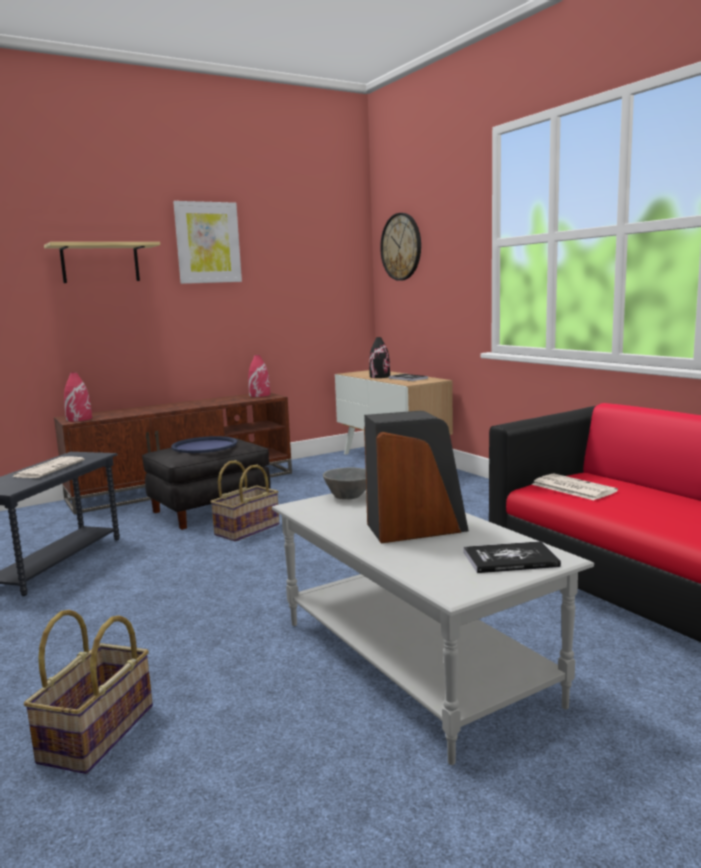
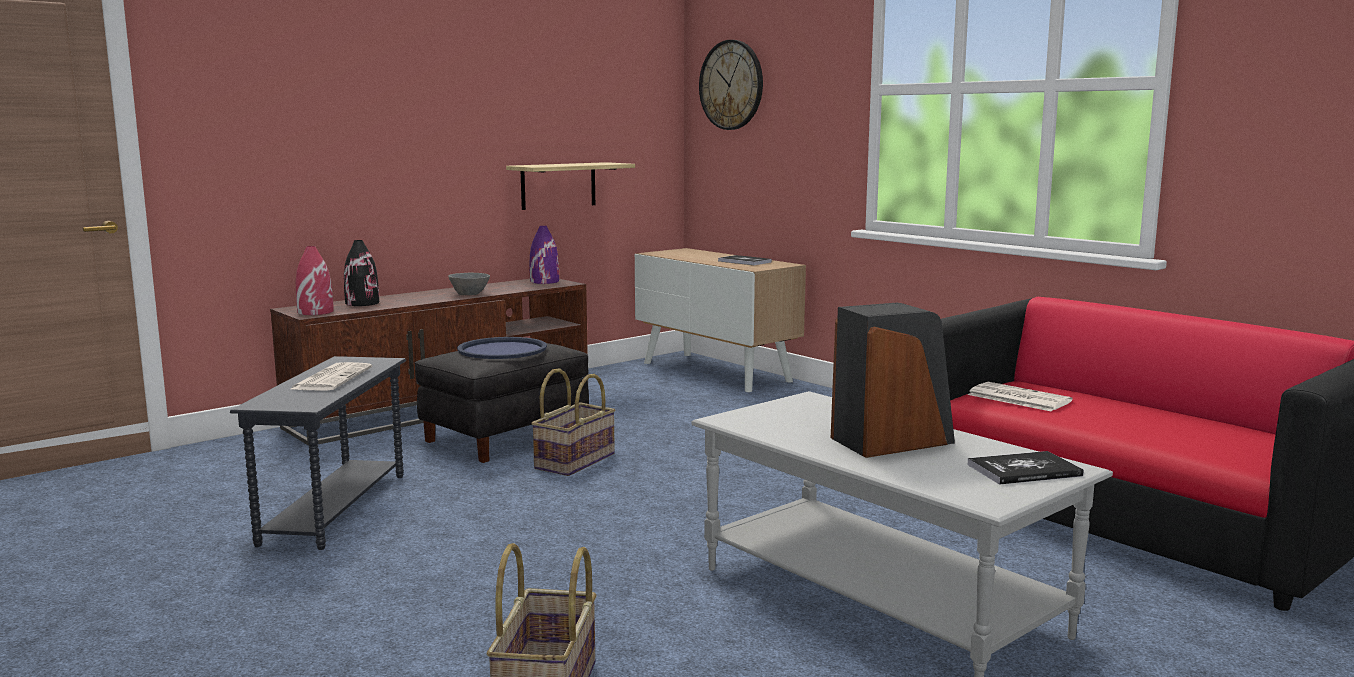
camera: 10 degrees left, 0 degrees up
shelf [44,242,160,283] -> shelf moved to [506,162,635,210]
picture [173,201,242,284] -> none
red vase [248,355,270,397] -> purple vase [530,226,559,284]
grey bowl [323,467,366,499] -> grey bowl moved to [448,273,490,295]
black vase [369,337,390,378] -> black vase moved to [344,240,379,306]

